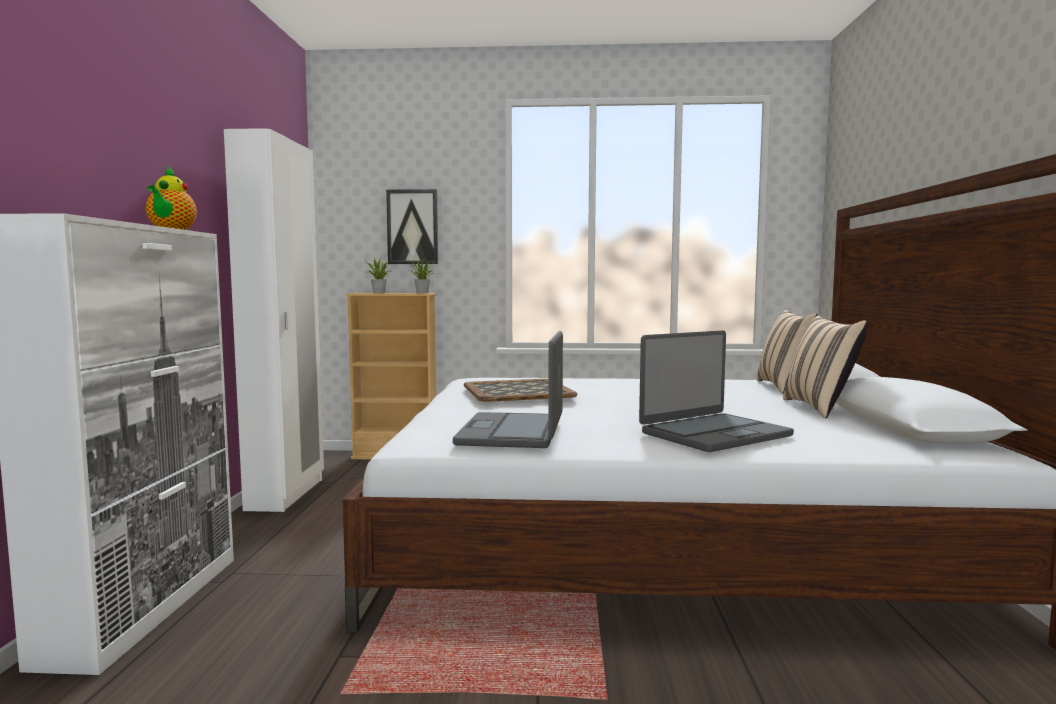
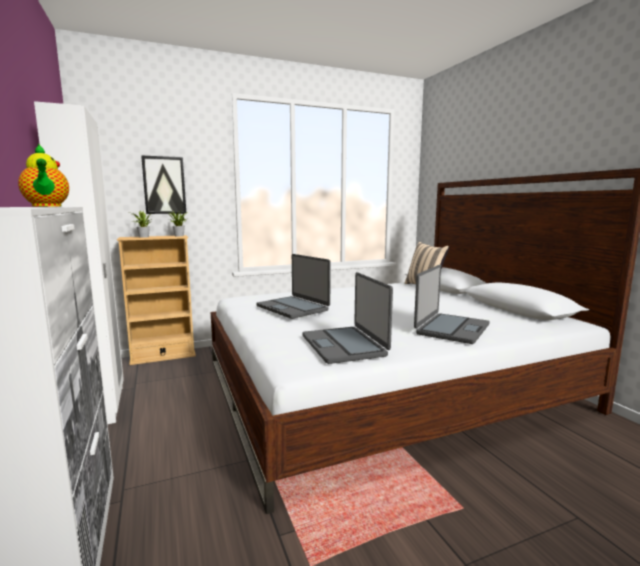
camera: 25 degrees left, 5 degrees up
tray [464,379,577,402] -> laptop [256,254,331,319]
beige pillow [783,315,868,418] -> none

